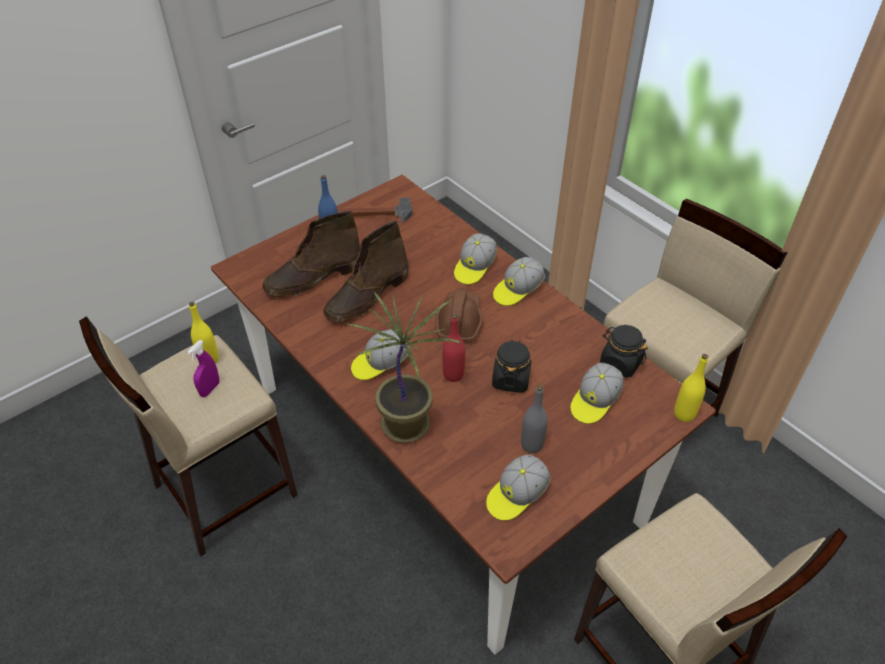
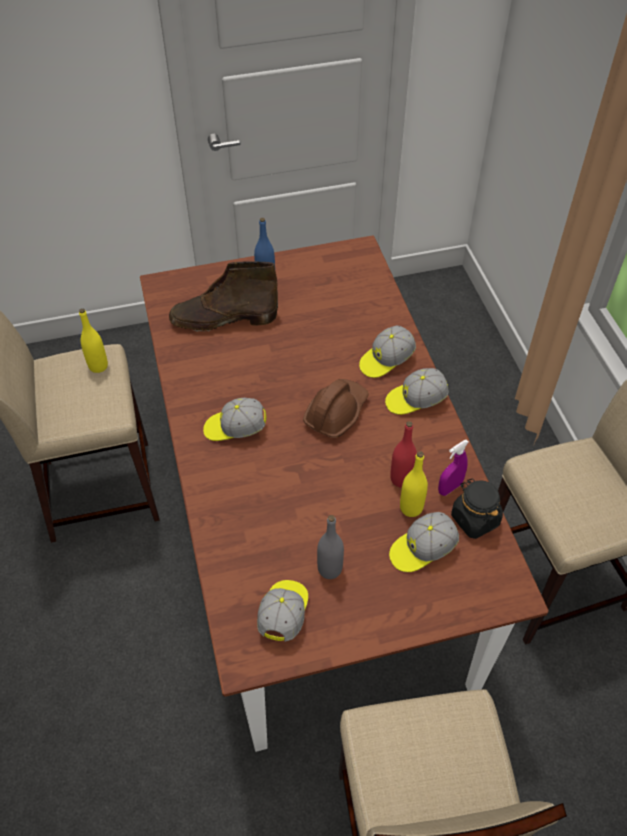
camera: 25 degrees right, 5 degrees up
purple spray bottle [187,340,220,397] -> purple spray bottle moved to [438,440,469,496]
brown boot [324,221,408,323] -> none
hammer [337,198,412,223] -> none
potted plant [347,292,461,443] -> none
red bottle [443,314,465,382] -> red bottle moved to [390,421,417,488]
cap [486,455,551,521] -> cap turned 120 degrees clockwise [257,580,308,641]
black jar [492,339,531,393] -> none
yellow bottle [674,354,708,422] -> yellow bottle moved to [400,451,428,517]

